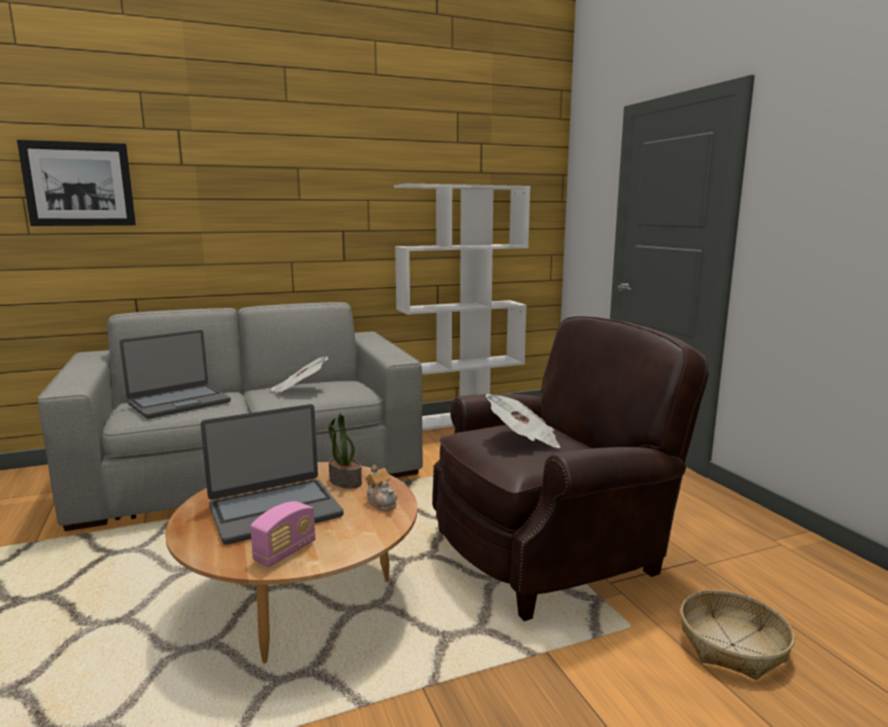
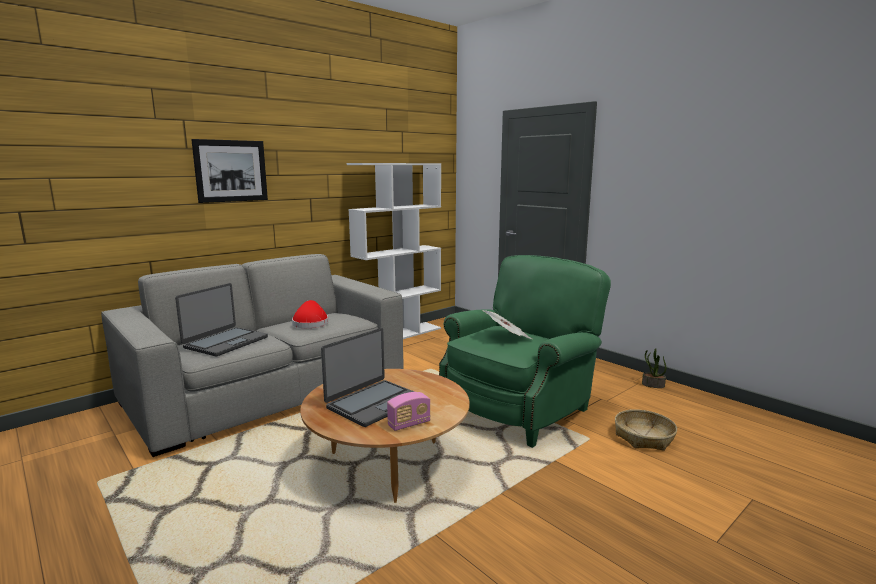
camera: 20 degrees left, 0 degrees up
picture [17,140,136,226] -> picture moved to [191,139,268,203]
radio [250,501,316,567] -> radio turned 45 degrees clockwise [387,392,431,431]
newspaper [271,356,328,394] -> red hat [292,300,328,328]
potted plant [328,412,362,489] -> potted plant moved to [642,348,666,388]
teapot [365,465,397,511] -> none
brown armchair [432,316,709,621] -> green armchair [439,255,611,448]

